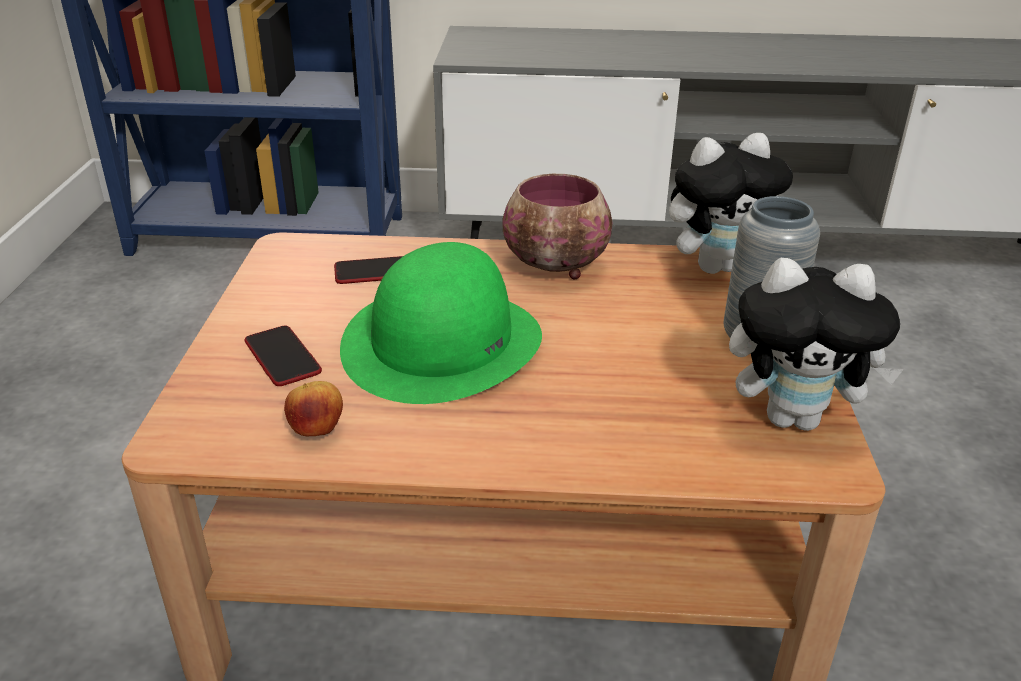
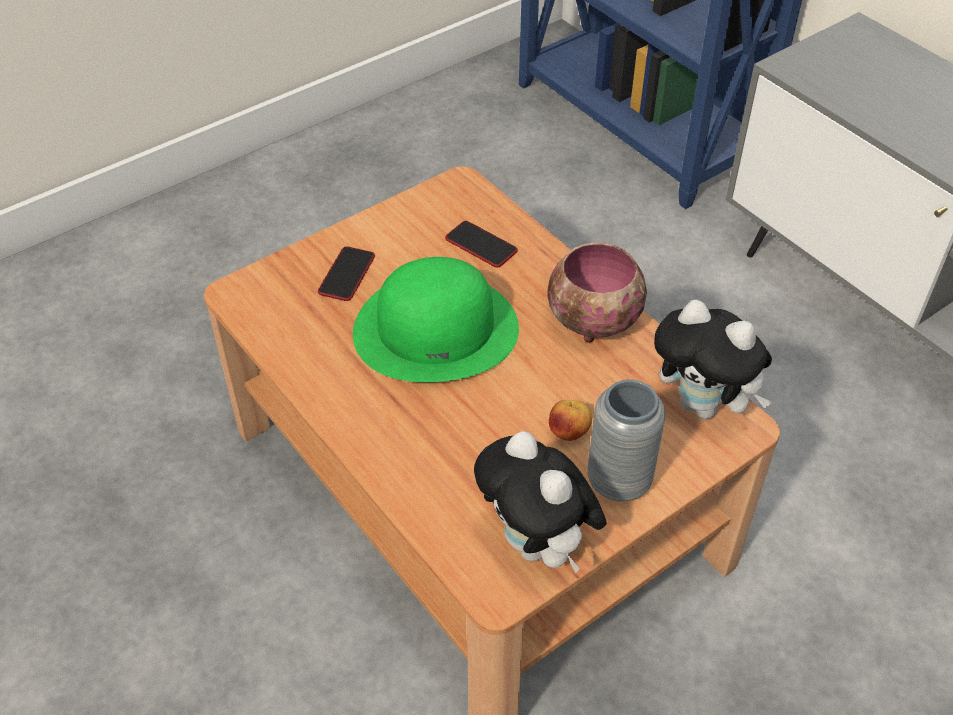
camera: 50 degrees right, 15 degrees up
apple [284,381,343,436] -> apple moved to [549,400,592,441]

